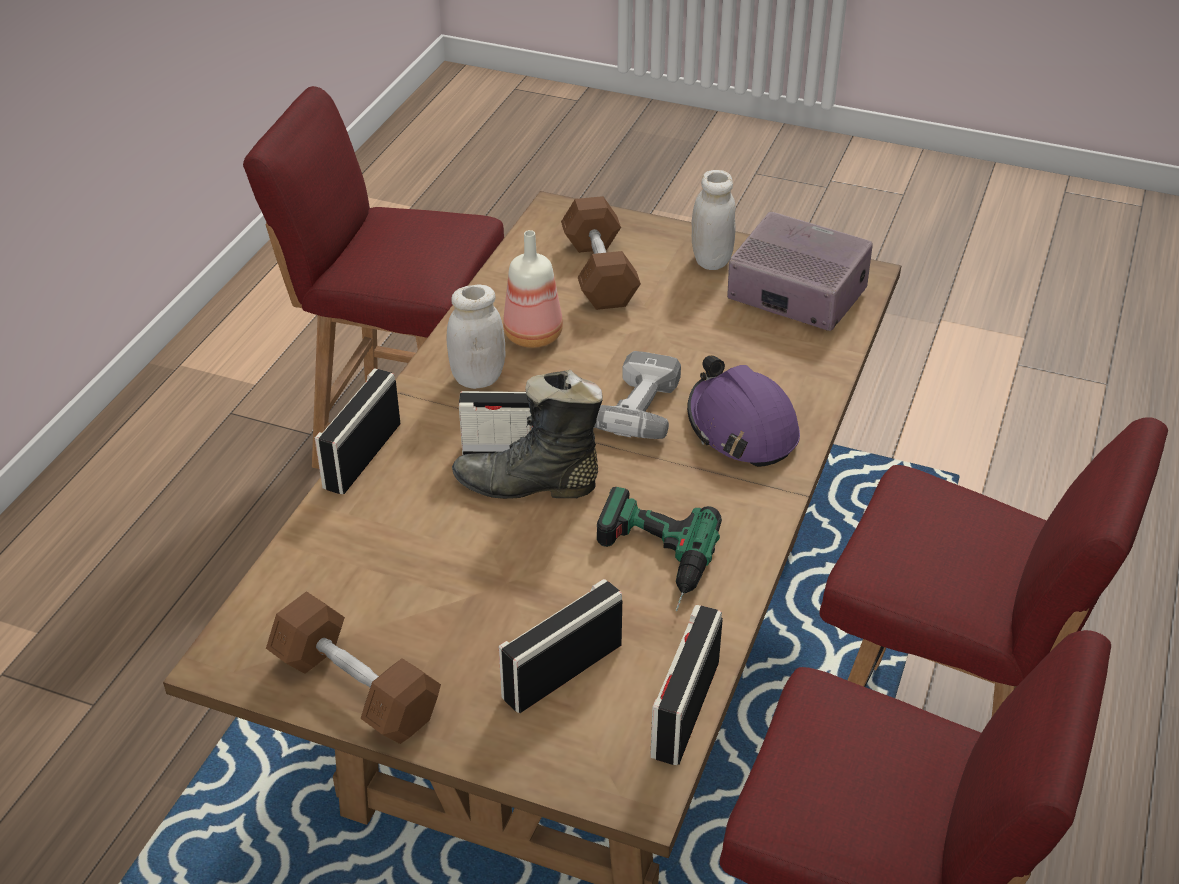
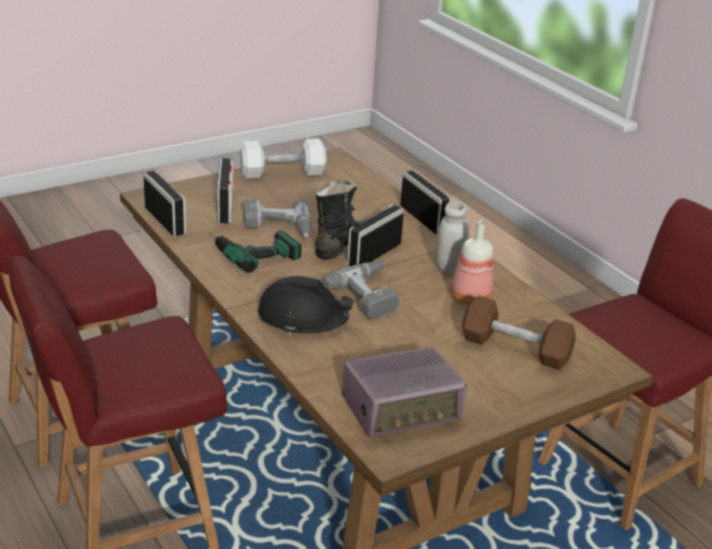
camera: 125 degrees right, 10 degrees down
brown dumbbell [266,591,441,744] -> white dumbbell [240,138,327,178]
purple hard hat [687,355,800,467] -> black hard hat [258,276,354,335]
white jar [692,170,736,270] -> none
none -> power drill [244,199,311,237]

